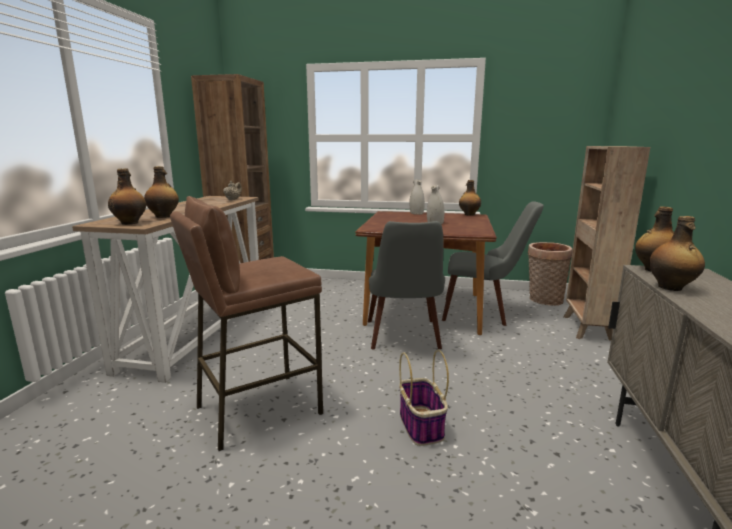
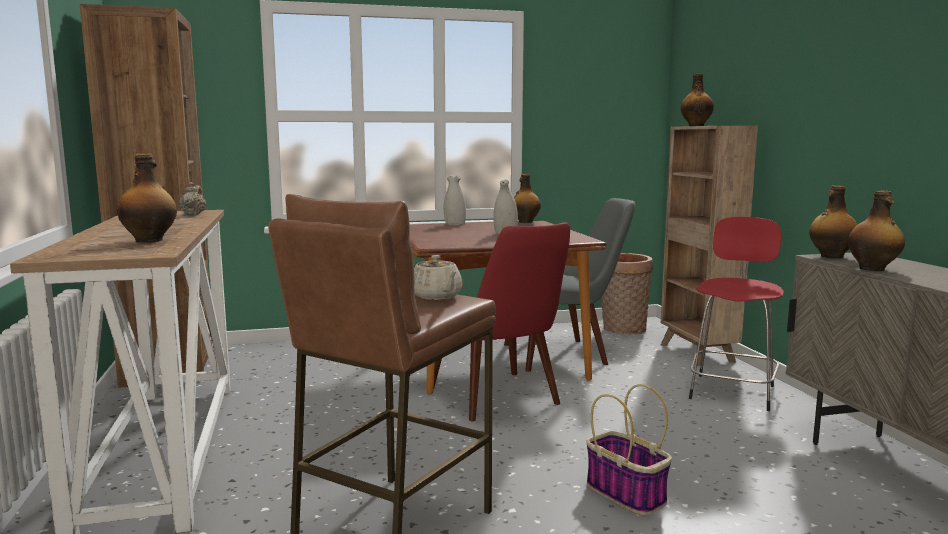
camera: 25 degrees left, 5 degrees down
bottle [108,169,146,225] -> bottle moved to [680,73,714,126]
grey chair [368,221,445,349] -> red chair [434,222,570,421]
none -> beige teapot [414,255,463,300]
none -> red stool [689,217,784,411]

